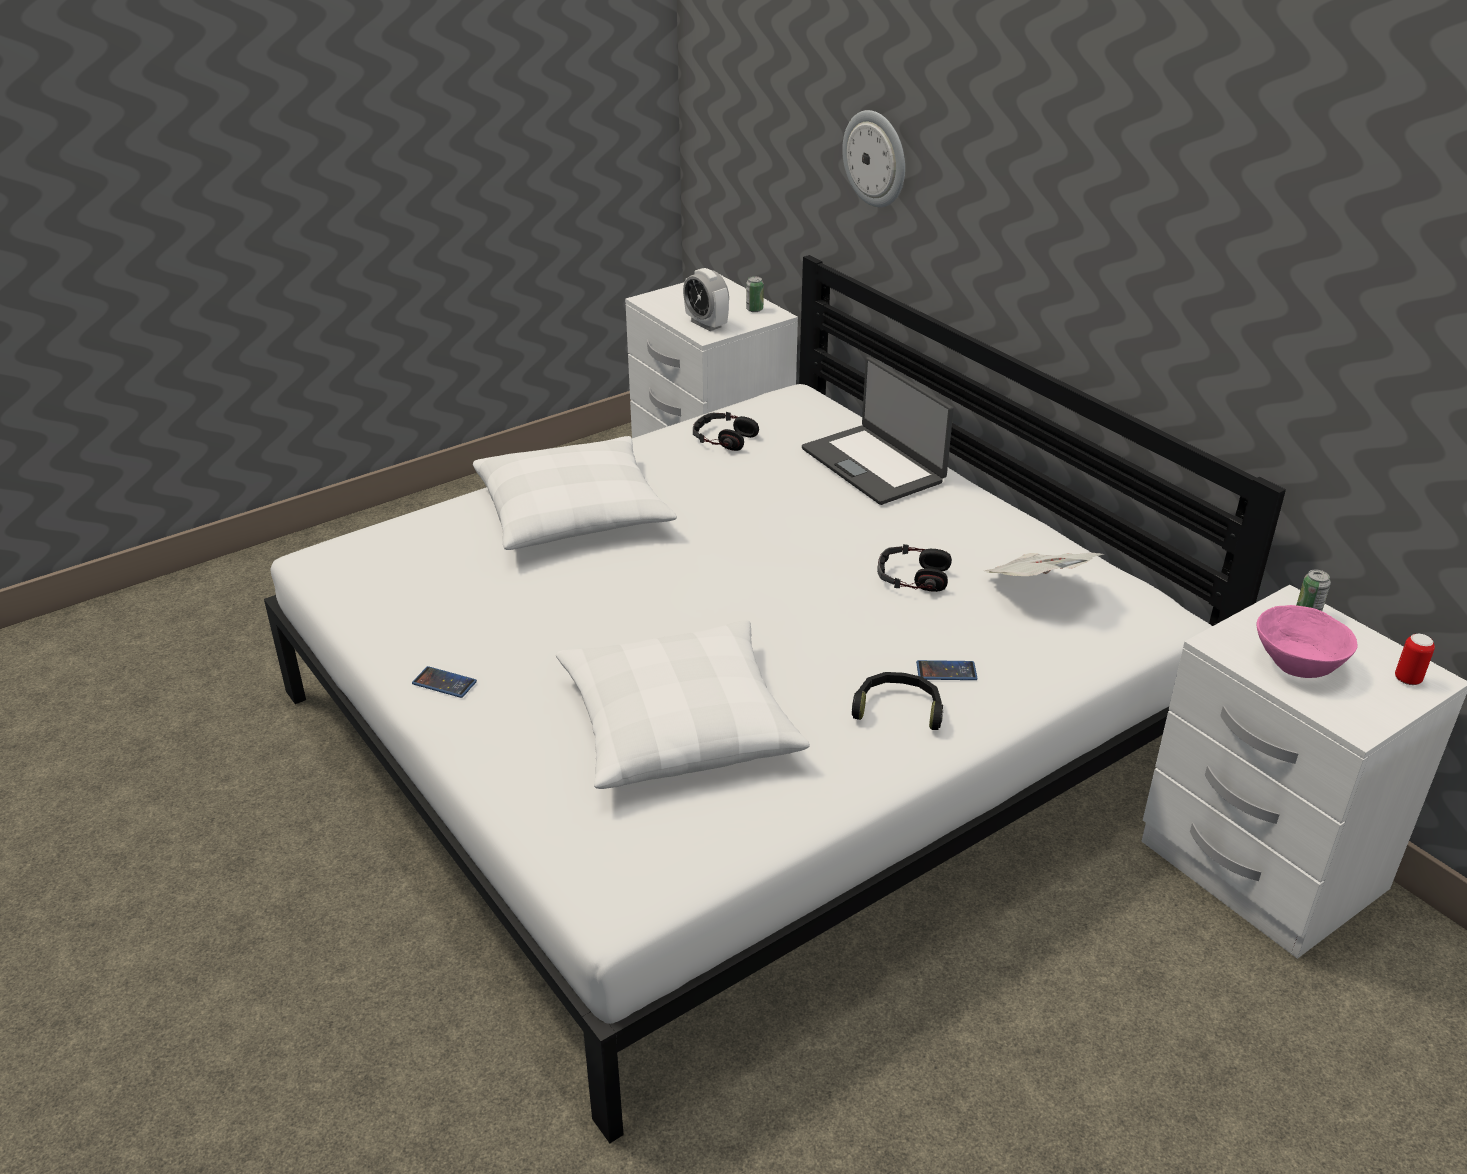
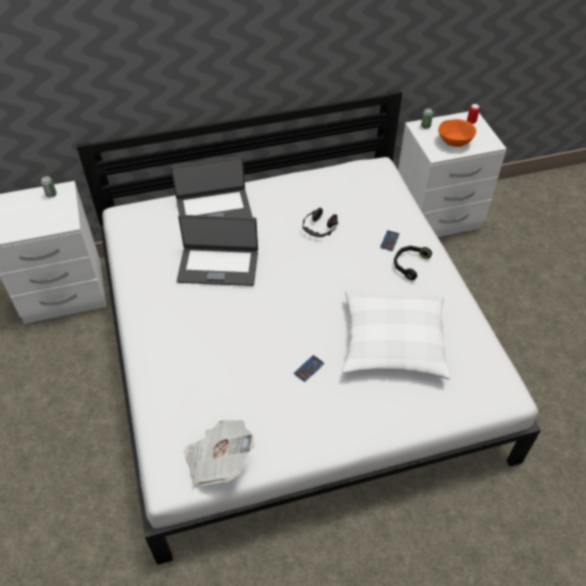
camera: 70 degrees left, 15 degrees up
phone [412,666,477,698] -> phone moved to [294,355,324,382]
white pillow [473,436,677,550] -> none
alarm clock [683,268,729,331] -> none
headphones [693,412,759,451] -> none
wall clock [842,110,905,207] -> none
newspaper [985,553,1105,576] -> newspaper moved to [184,420,254,485]
pink bowl [1257,605,1358,678] -> orange bowl [438,119,476,147]
none -> laptop [177,215,258,286]

